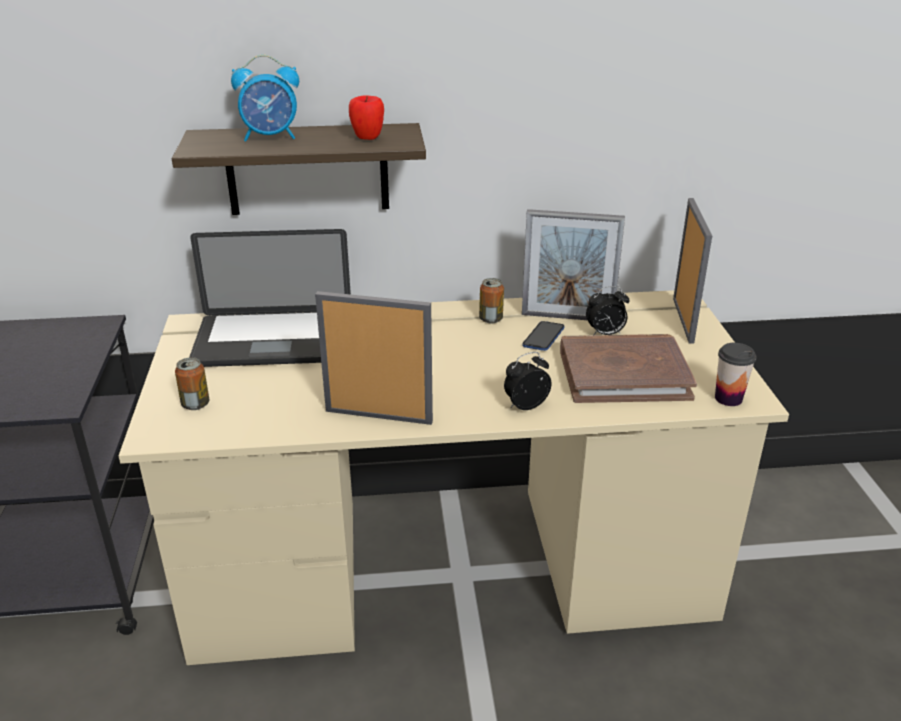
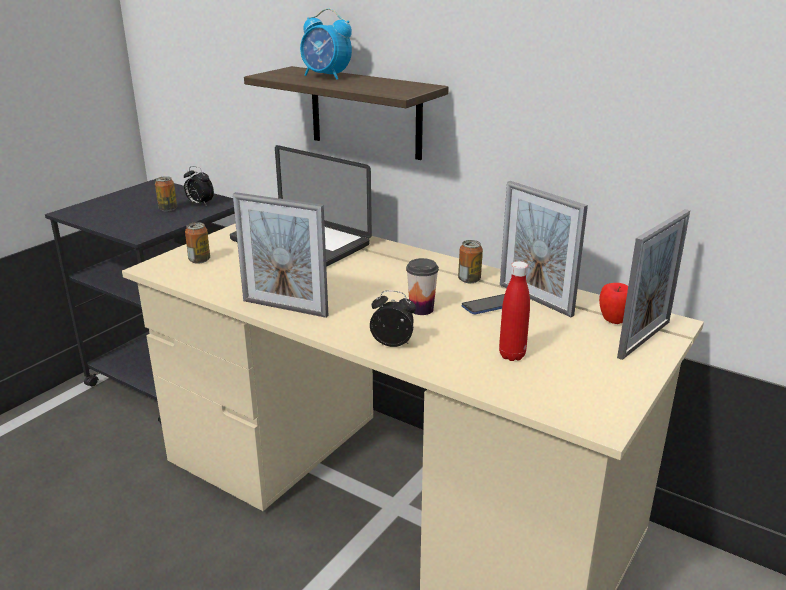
camera: 40 degrees right, 5 degrees down
picture frame [315,291,433,425] -> picture frame turned 150 degrees clockwise [233,192,328,318]
apple [349,96,384,140] -> apple moved to [599,283,628,324]
brown book [560,334,697,403] -> red bottle [499,261,530,361]
alarm clock [586,286,629,335] -> alarm clock moved to [184,166,214,206]
cup [715,343,756,406] -> cup moved to [406,258,439,315]
none -> can [155,176,177,211]

